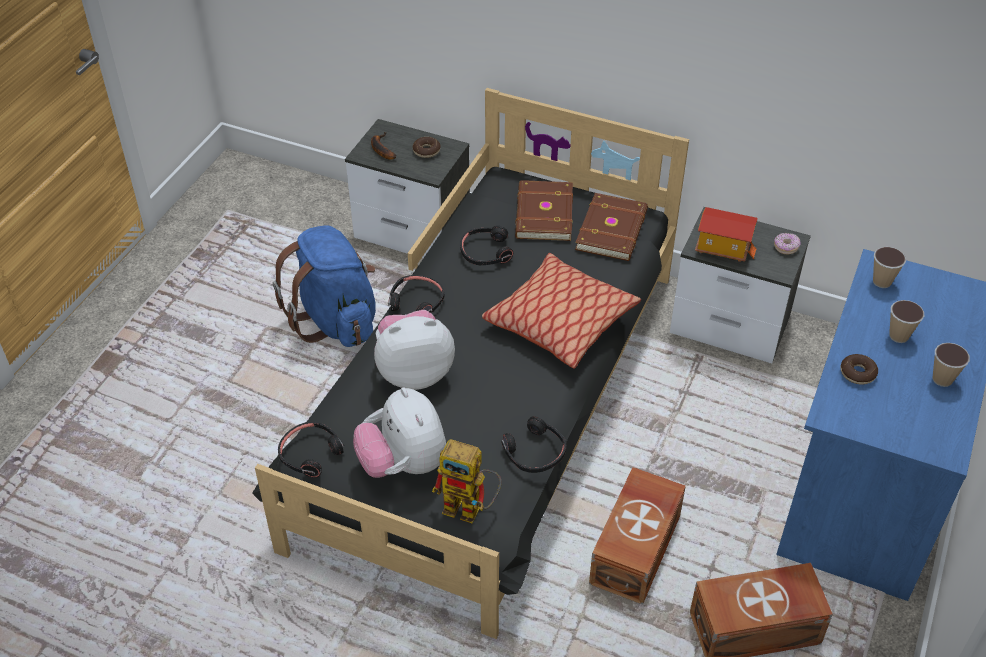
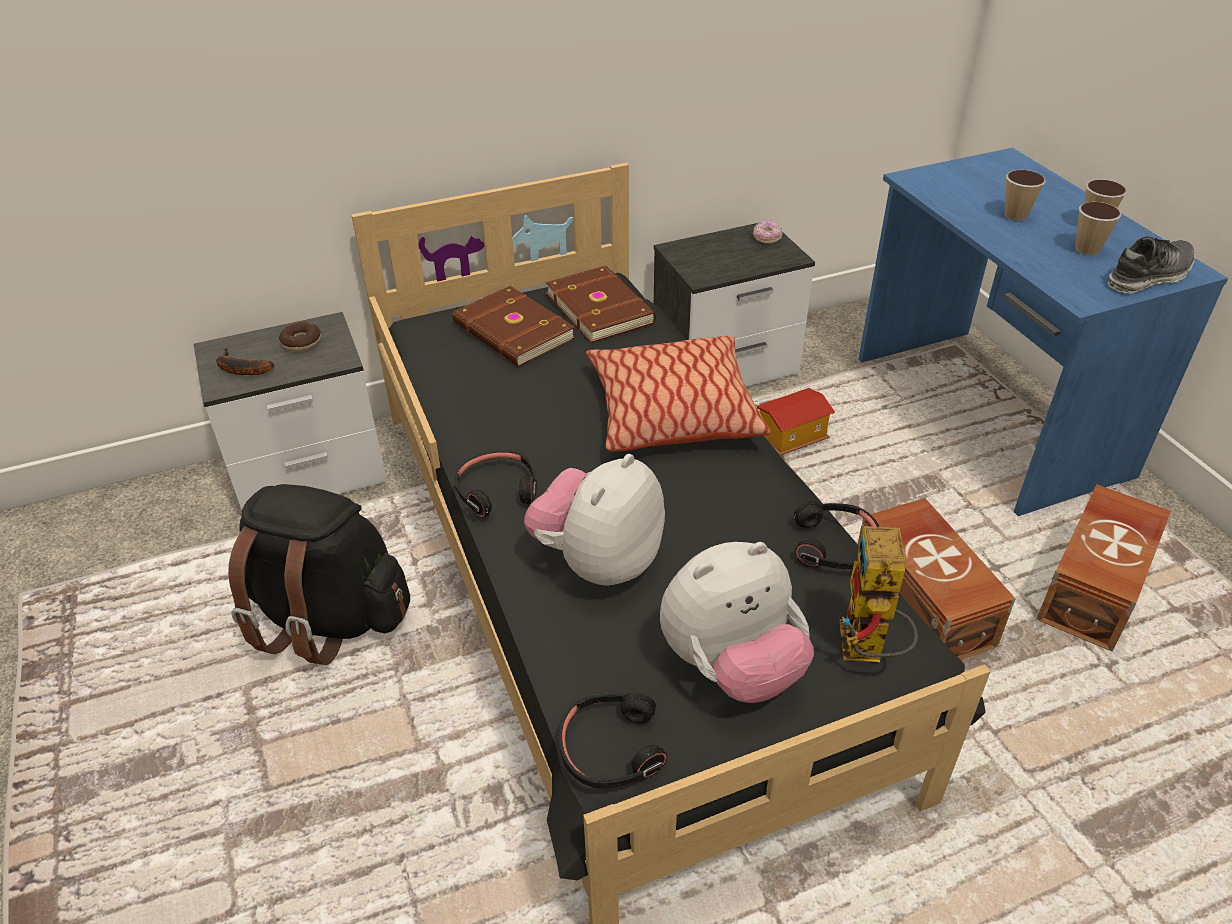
camera: 45 degrees left, 5 degrees down
blue backpack [273,225,376,347] -> black backpack [228,484,410,665]
plush toy [353,387,446,478] -> plush toy turned 45 degrees counterclockwise [660,542,814,703]
toy robot [432,439,501,524] -> toy robot turned 120 degrees clockwise [840,526,918,662]
black headphones [460,226,513,265] -> none
toy house [695,207,758,262] -> toy house moved to [757,388,835,456]
donut [840,354,878,385] -> none
cup [873,247,906,288] -> cup moved to [1075,202,1122,256]
none -> shoe [1108,236,1195,294]

